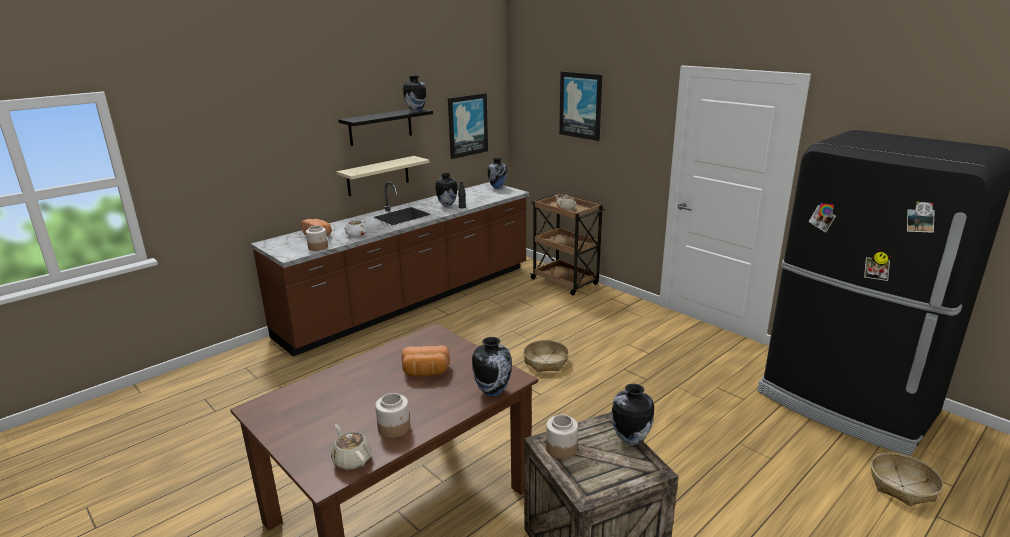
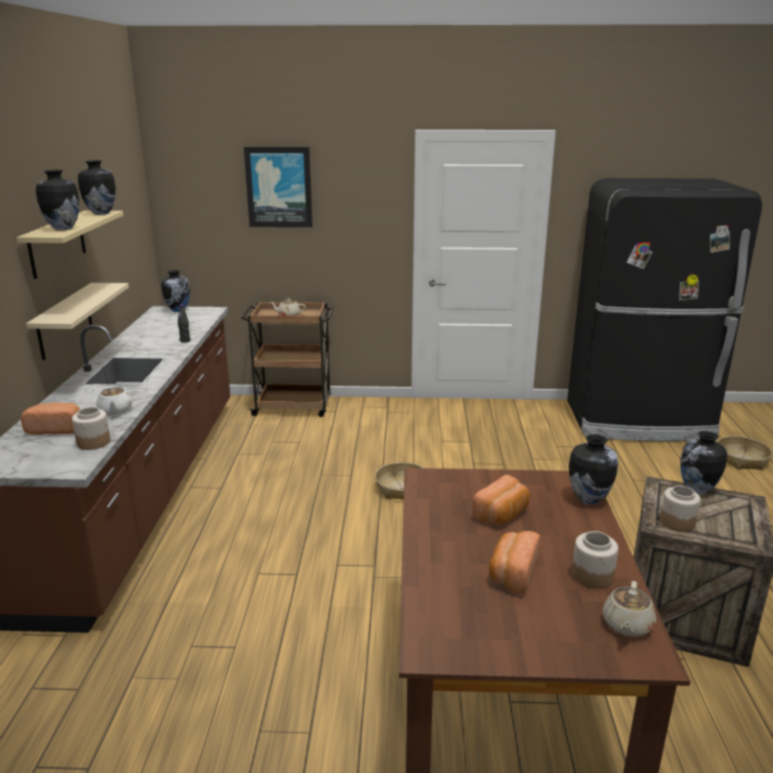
camera: 45 degrees left, 0 degrees up
beige teapot [331,424,372,470] -> beige teapot turned 75 degrees counterclockwise [603,581,656,637]
black shelf [338,109,433,146] -> beige shelf [17,210,123,279]
vase [435,173,457,206] -> vase moved to [36,170,79,231]
picture [448,93,488,159] -> none
none -> bread [489,531,540,594]

